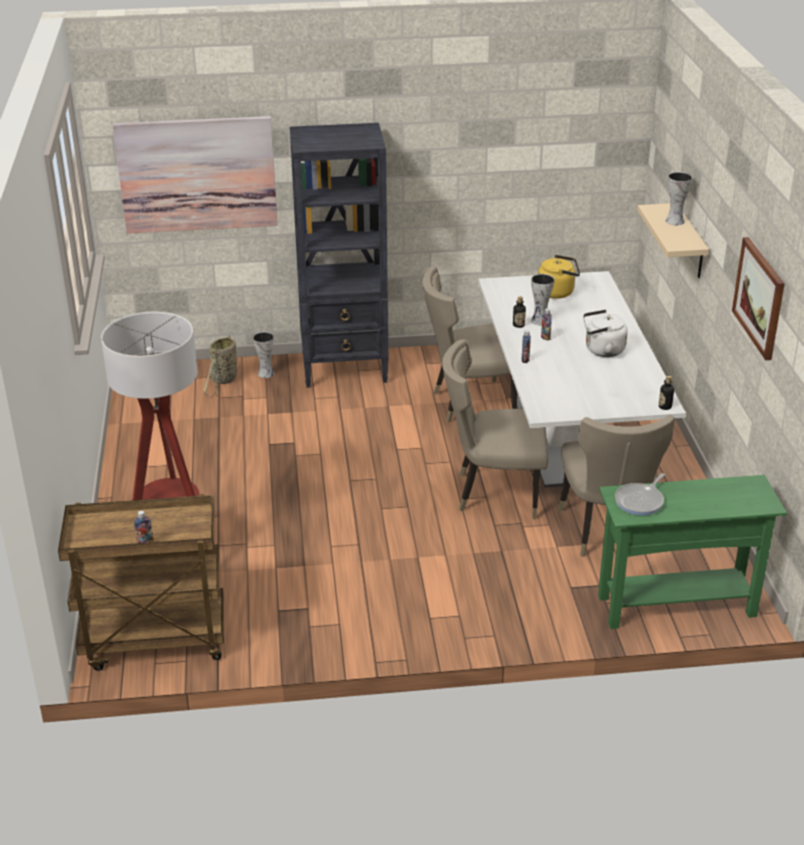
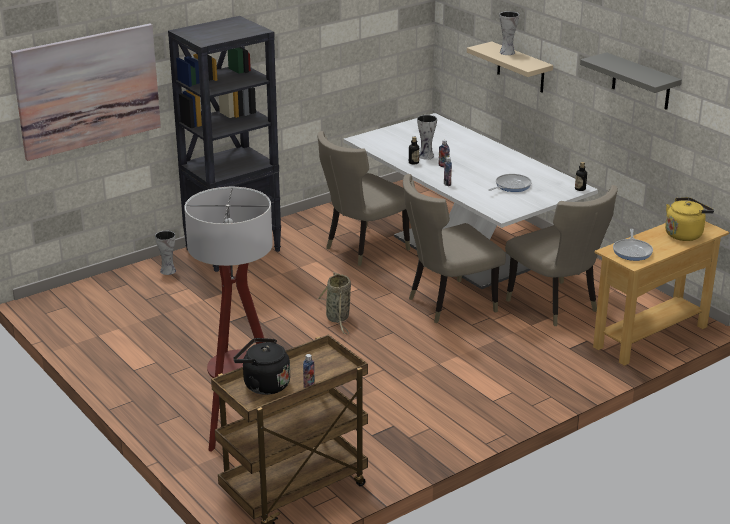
camera: 30 degrees left, 5 degrees down
basket [203,335,240,397] -> basket moved to [317,272,351,334]
yellow kettle [538,255,580,299] -> yellow kettle moved to [665,197,714,241]
white kettle [583,310,628,357] -> none
green console table [598,475,787,629] -> beige console table [593,221,729,366]
picture [732,237,785,360] -> grey shelf [580,52,682,110]
none -> black kettle [233,338,290,395]
none -> frying pan [488,174,532,192]

